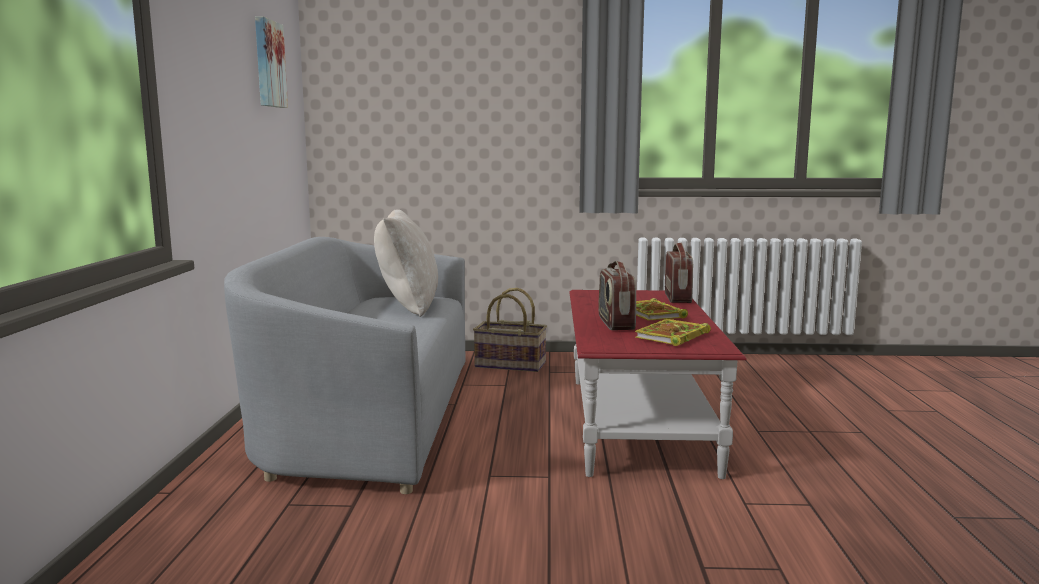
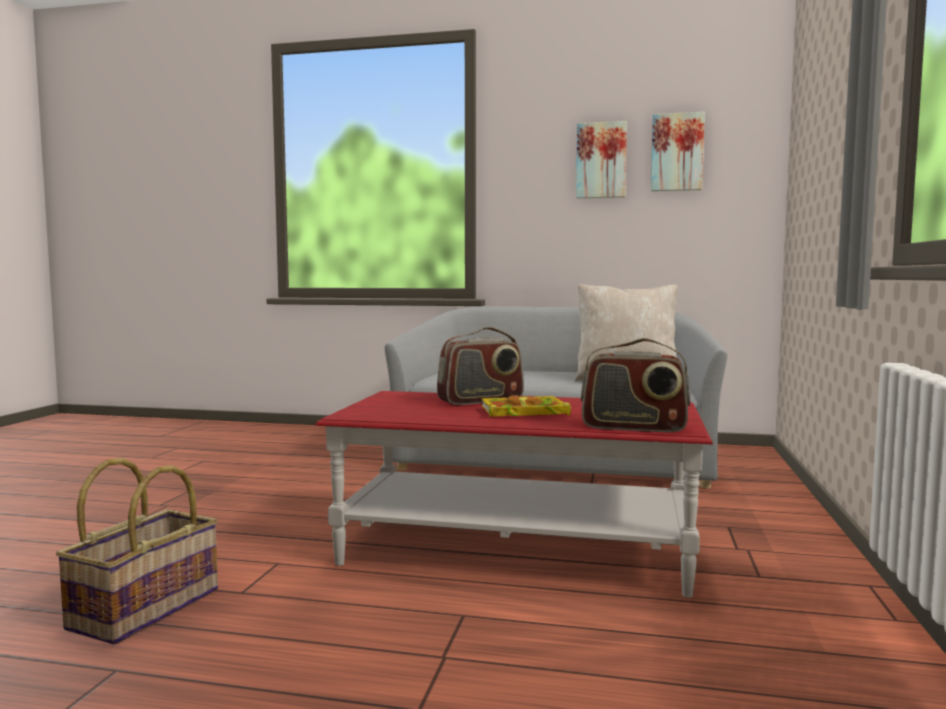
camera: 100 degrees right, 5 degrees down
basket [473,288,547,372] -> basket moved to [56,458,218,645]
radio [598,261,636,330] -> radio turned 150 degrees clockwise [437,327,524,405]
book [635,319,711,346] -> none
none -> picture [576,121,627,198]

